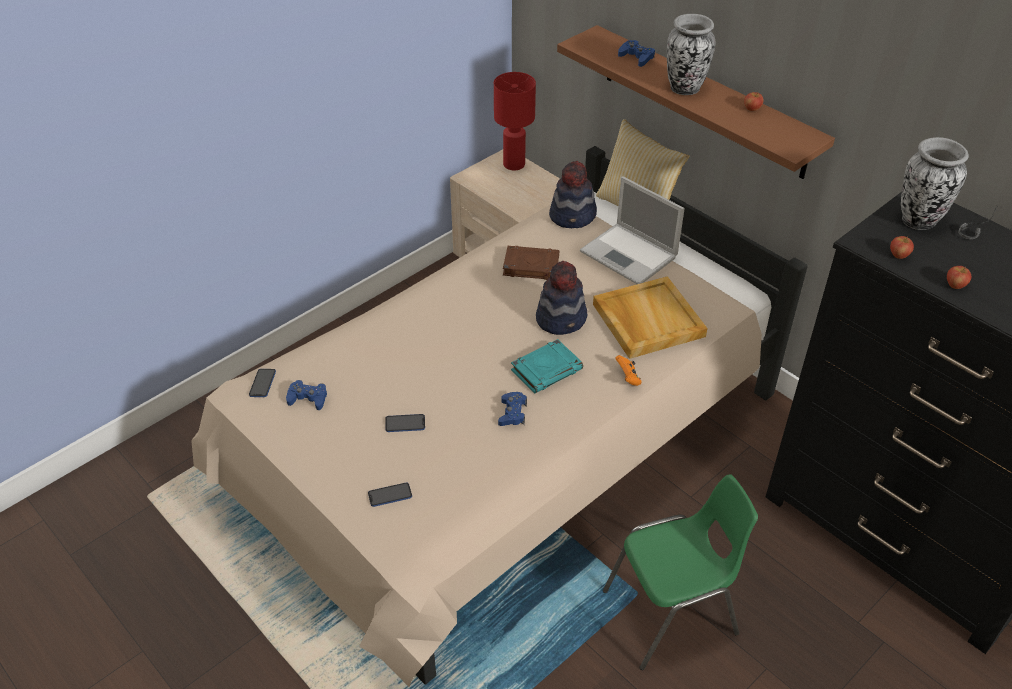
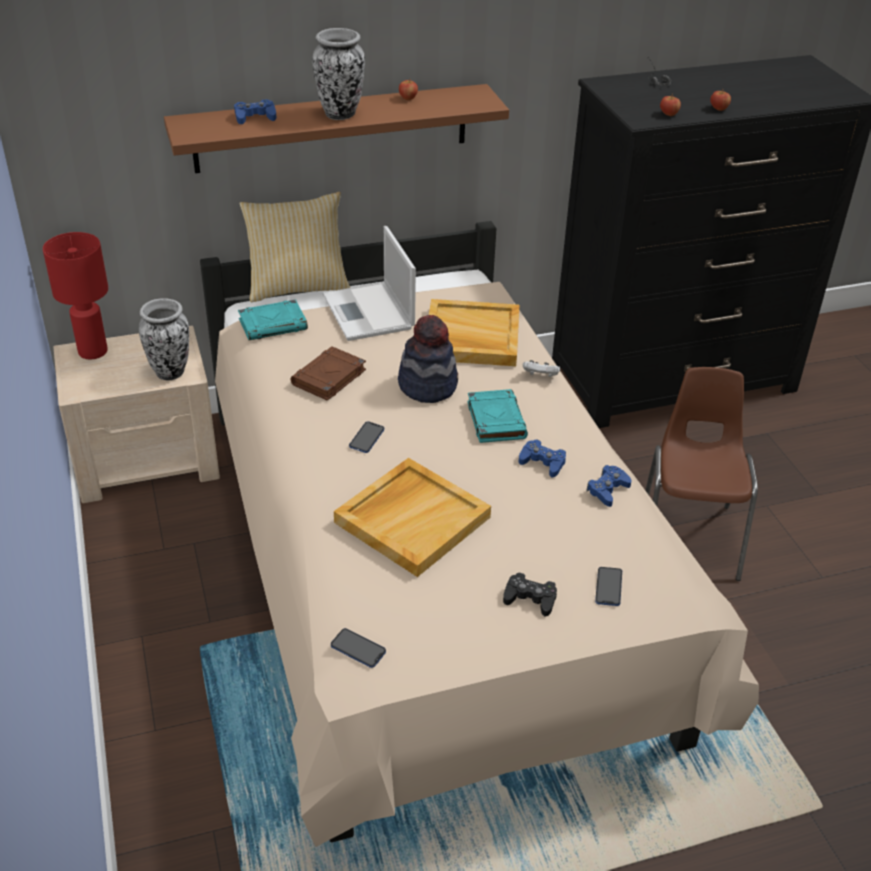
camera: 65 degrees left, 5 degrees down
blue game controller [286,380,327,410] -> blue game controller moved to [586,465,631,507]
phone [385,414,425,432] -> phone moved to [349,421,384,453]
hat [549,161,597,228] -> turquoise book [238,299,308,340]
laptop [580,176,685,284] -> laptop turned 90 degrees clockwise [323,226,416,341]
green chair [603,474,758,670] -> brown chair [645,367,758,581]
orange game controller [615,355,642,386] -> white game controller [523,360,560,378]
vase [901,137,969,230] -> vase moved to [139,298,189,380]
none -> beige tray [334,458,491,577]
none -> black game controller [503,572,557,617]

